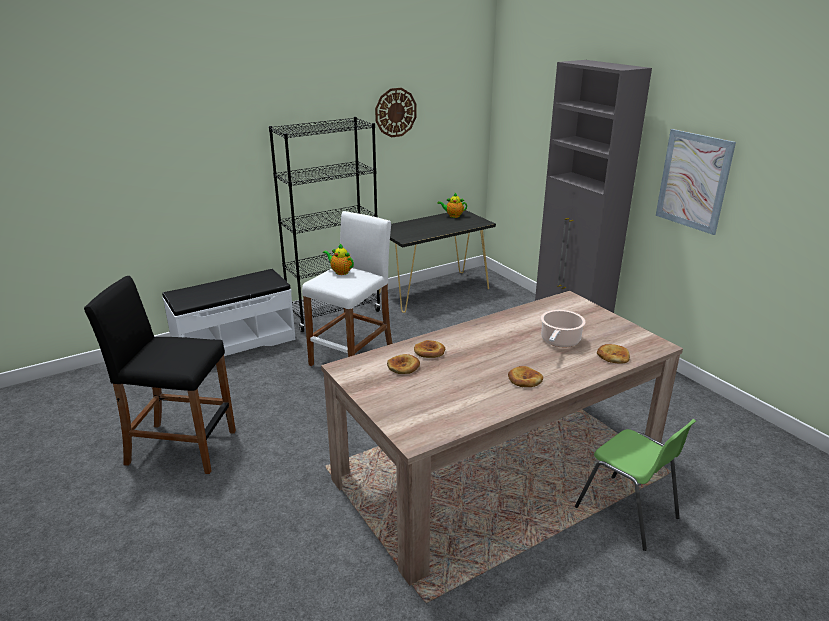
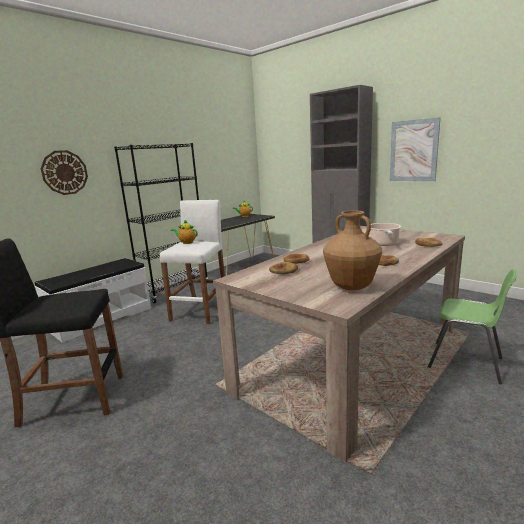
camera: 15 degrees left, 10 degrees down
wall clock [375,88,417,138] -> wall clock moved to [41,150,88,195]
none -> brown vase [323,211,382,290]

